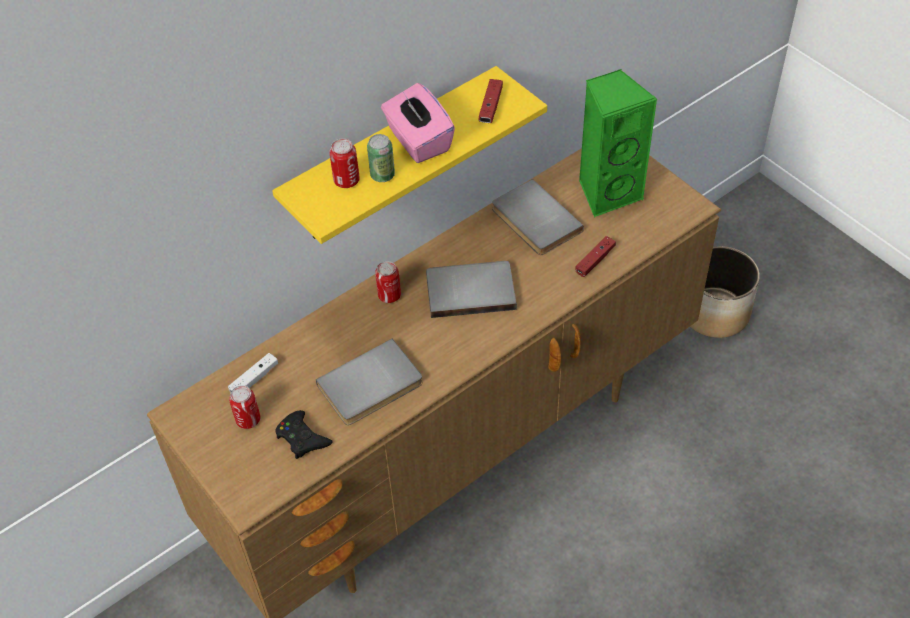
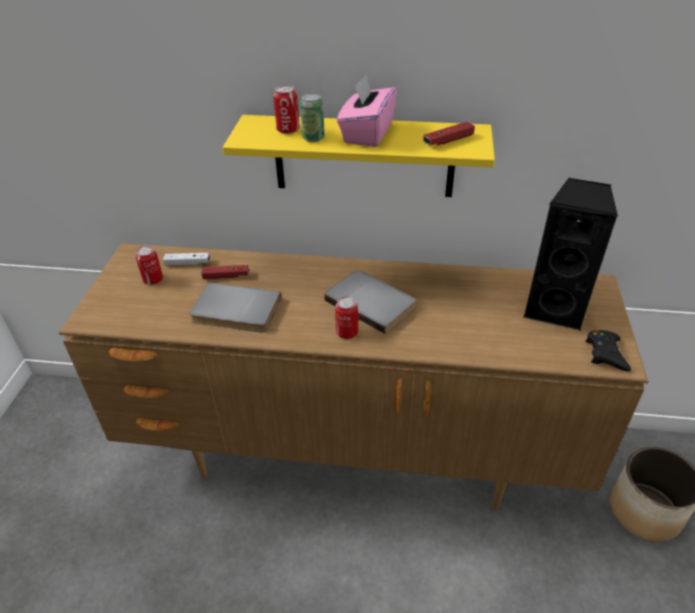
camera: 45 degrees right, 10 degrees down
black game controller [275,410,333,459] -> black game controller moved to [586,330,631,371]
can [375,261,401,303] -> can moved to [335,296,358,339]
grey book [492,179,584,255] -> none
red game controller [575,236,616,277] -> red game controller moved to [201,265,249,279]
green speaker [579,69,657,217] -> black speaker [523,177,618,331]

